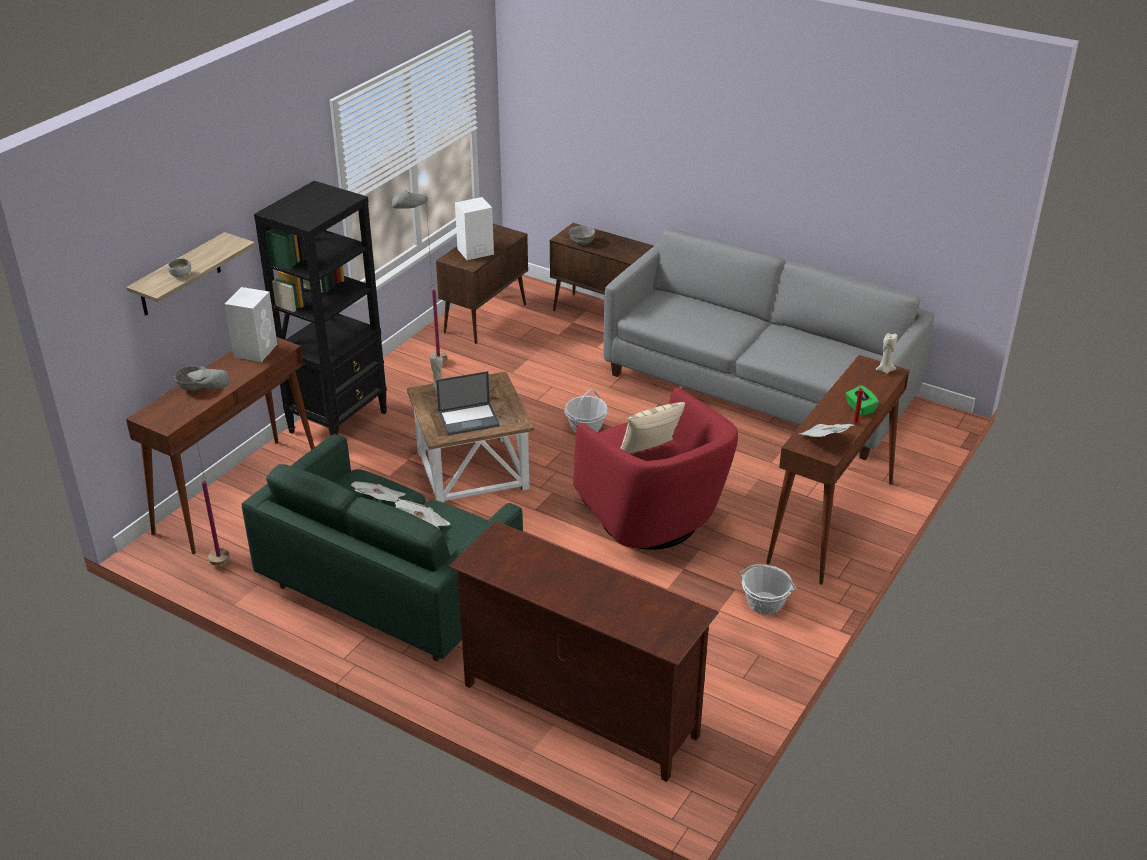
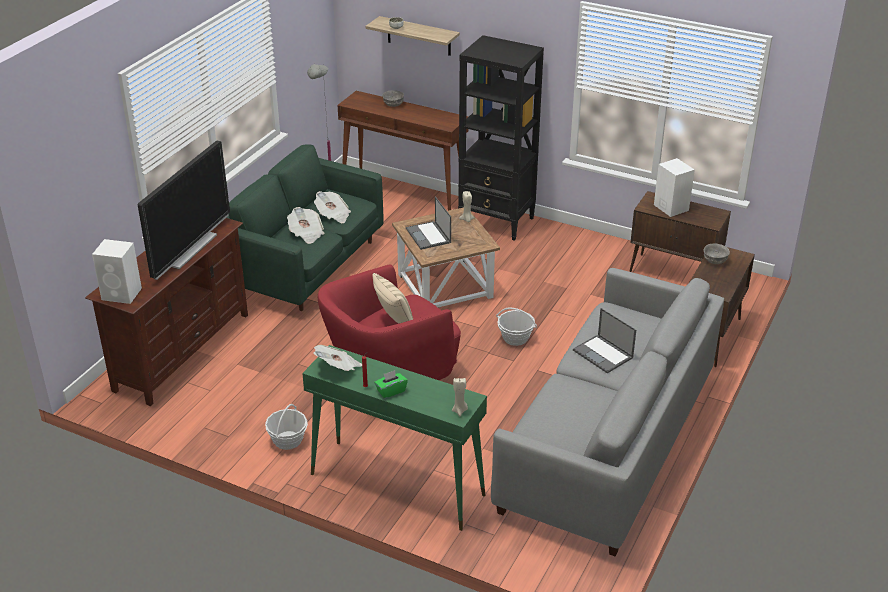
camera: 85 degrees right, 0 degrees up
white speaker [224,287,277,362] -> white speaker moved to [92,239,142,304]
grey floor lamp [392,190,447,362] -> none
brown console table [766,355,910,584] -> green console table [302,345,487,531]
none -> television [138,141,230,280]
none -> laptop [573,308,636,373]

